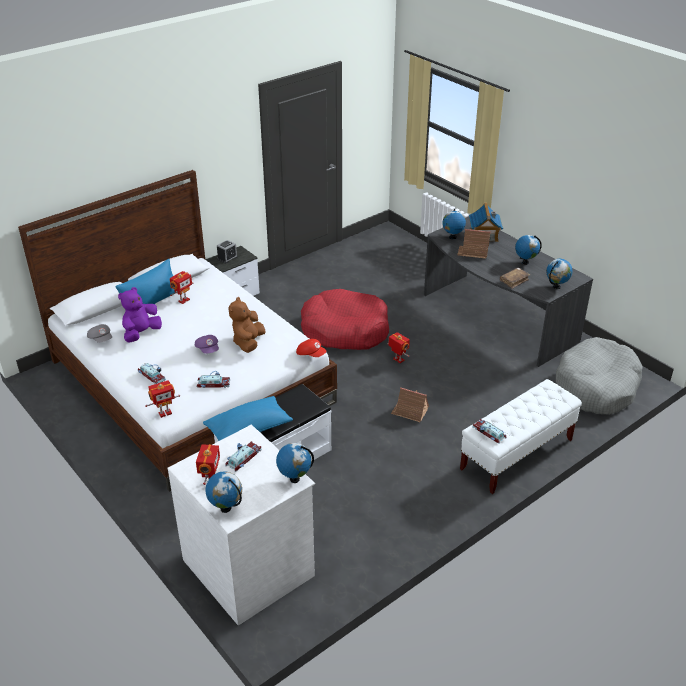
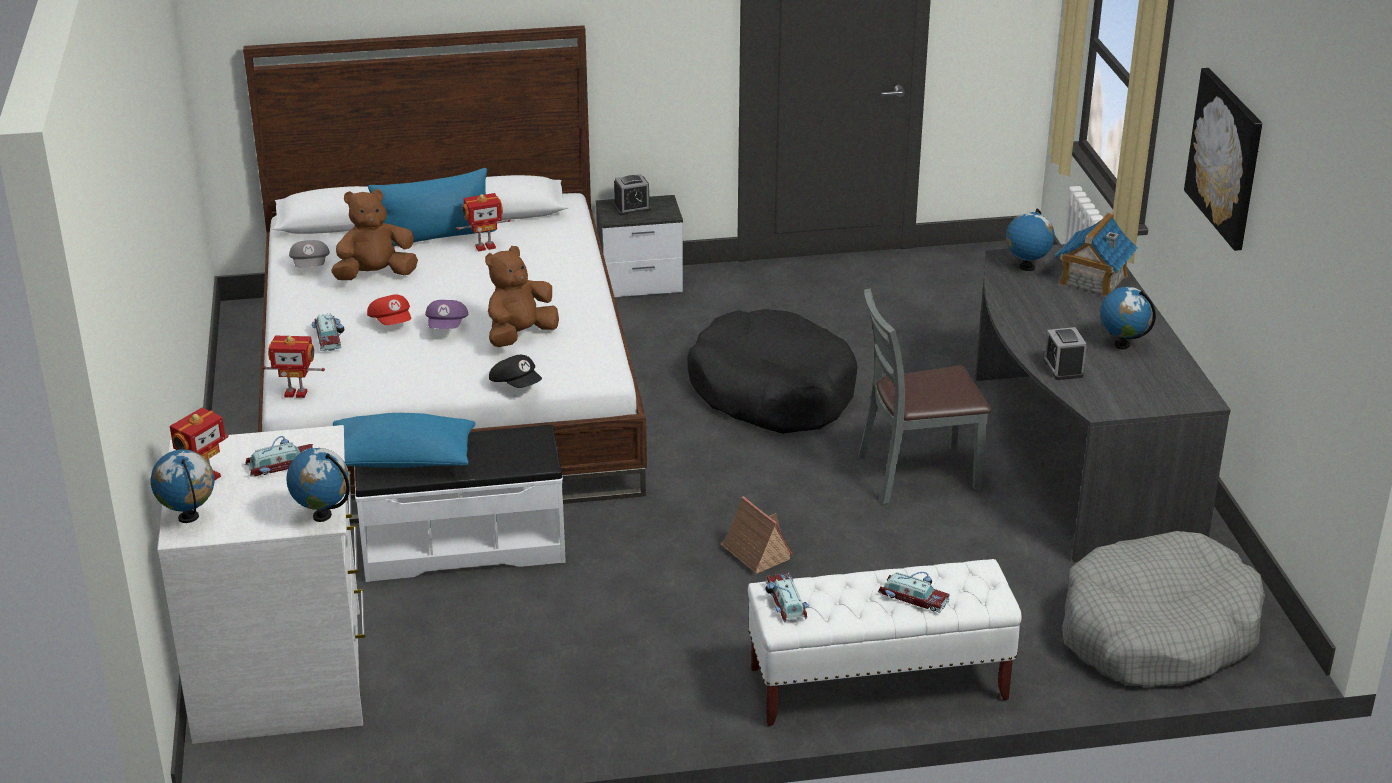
camera: 30 degrees right, 5 degrees down
purple plush toy [118,287,162,343] -> brown plush toy [331,189,418,280]
toy car [196,371,231,388] -> toy car moved to [878,572,950,613]
red cap [296,339,326,357] -> red cap moved to [367,295,411,325]
red dog bed [301,289,389,350] -> black dog bed [687,309,858,434]
toy robot [388,332,410,363] -> none
toy house [458,229,491,259] -> none
brown book [500,267,530,289] -> alarm clock [1043,327,1087,380]
globe [546,259,572,289] -> none
none -> black cap [489,355,542,388]
none -> grey chair [858,288,991,504]
none -> picture [1184,68,1262,251]

